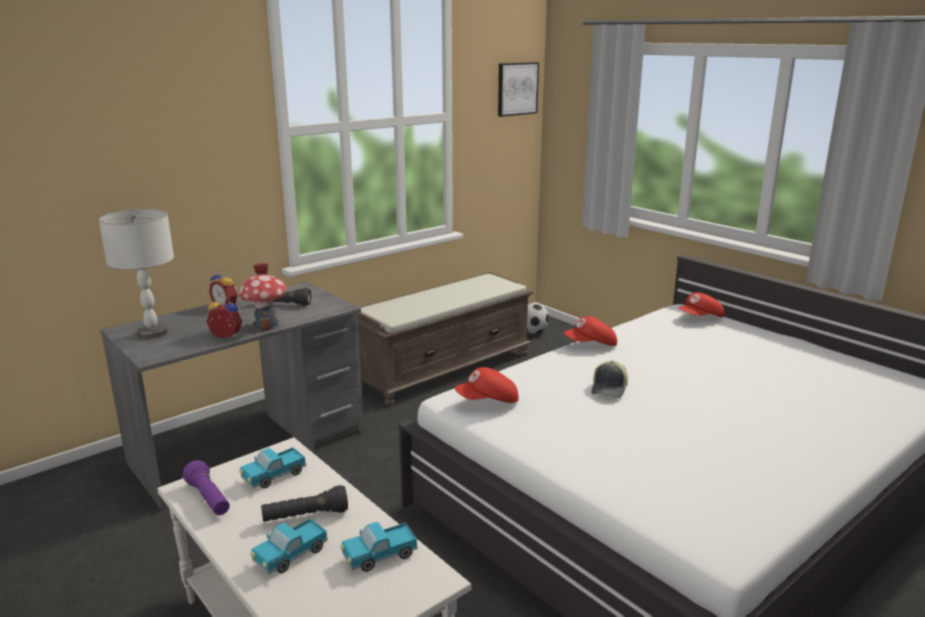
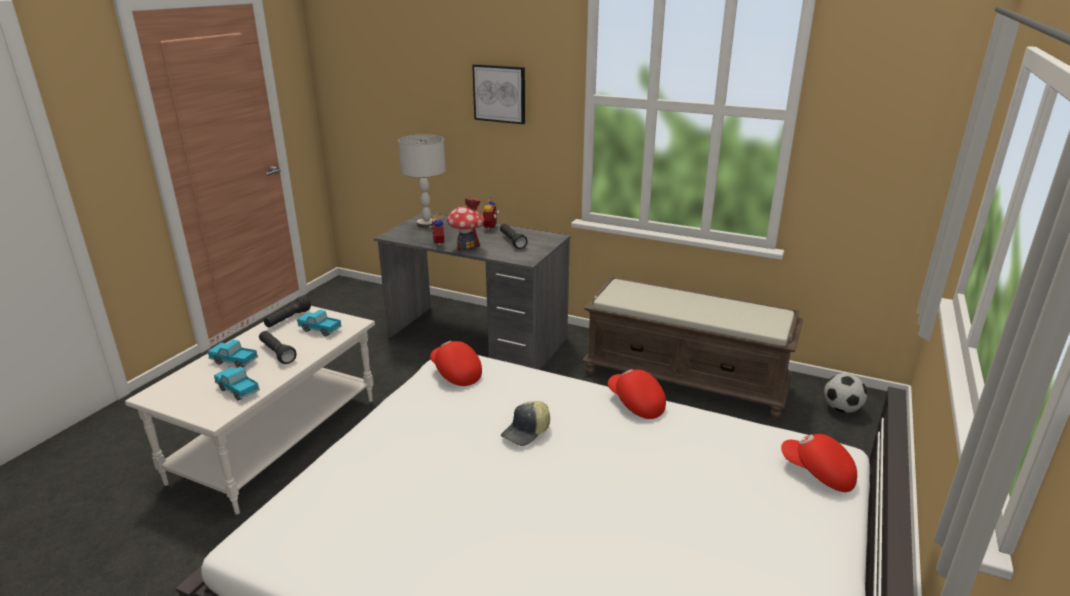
camera: 65 degrees right, 5 degrees up
purple flashlight [183,460,230,515] -> black flashlight [264,296,311,328]
picture [498,62,539,117] -> picture moved to [472,64,525,124]
cap [591,361,628,398] -> cap turned 45 degrees counterclockwise [501,401,550,446]

